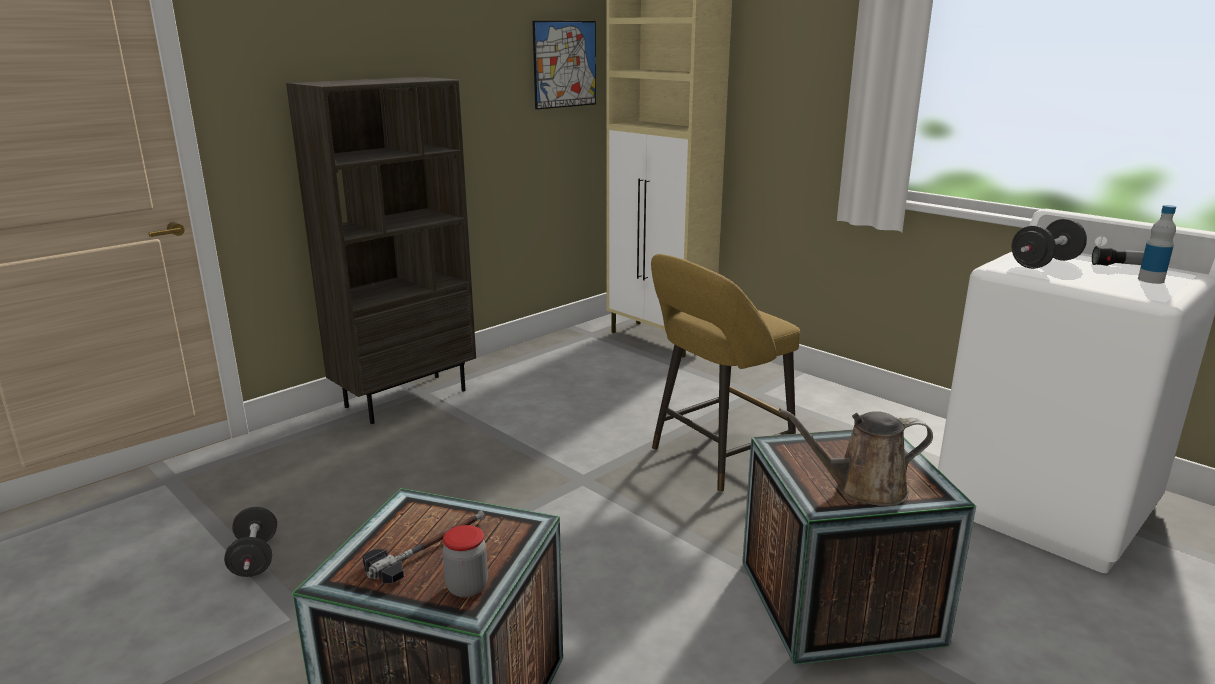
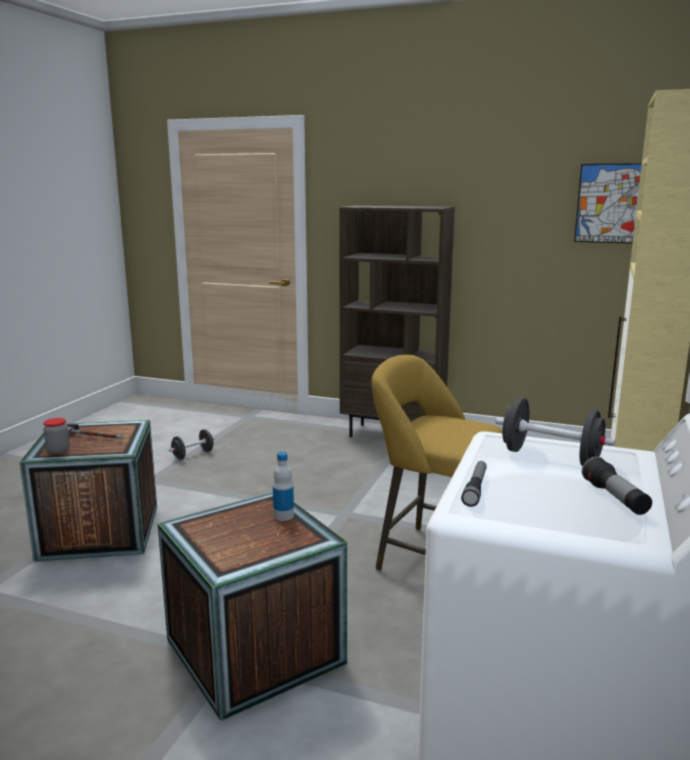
camera: 65 degrees right, 5 degrees down
brown watering can [779,408,933,506] -> none
bottle [1138,205,1176,284] -> bottle moved to [273,452,294,521]
none -> flashlight [461,461,487,507]

